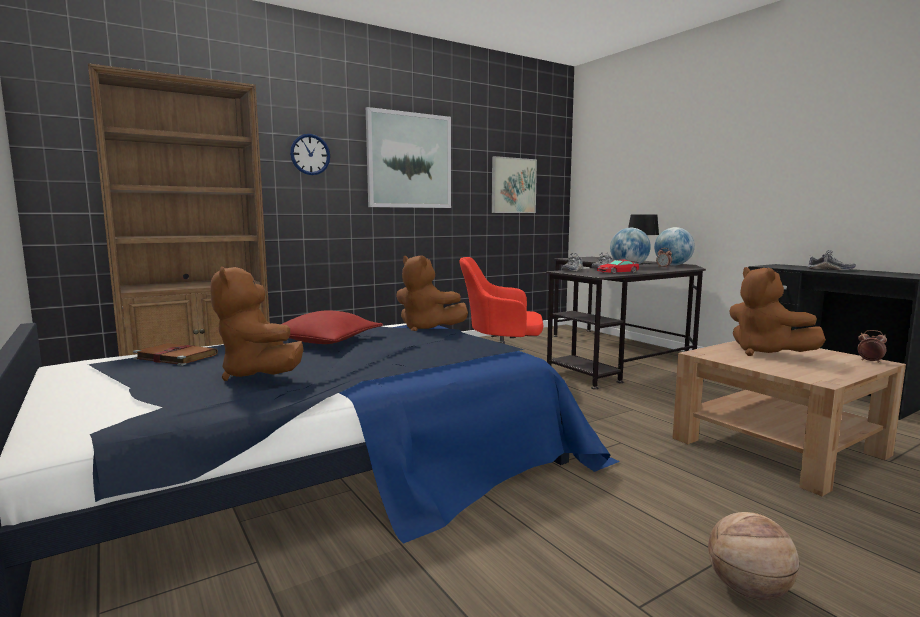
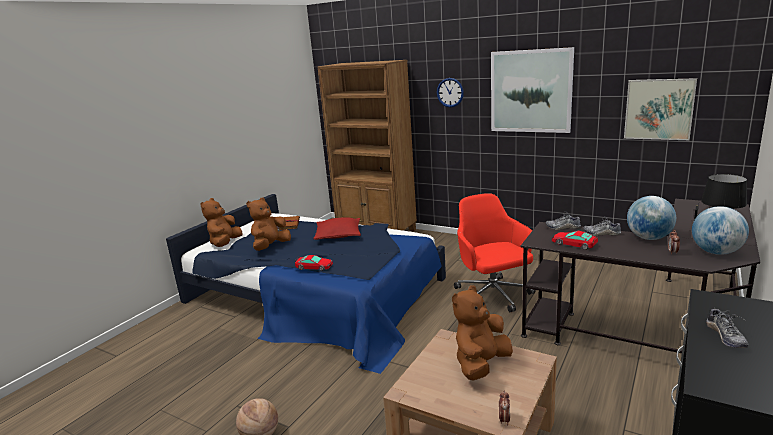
camera: 65 degrees right, 10 degrees up
brown plush toy [396,255,468,331] -> brown plush toy moved to [201,198,243,247]
none -> toy car [295,255,333,271]

